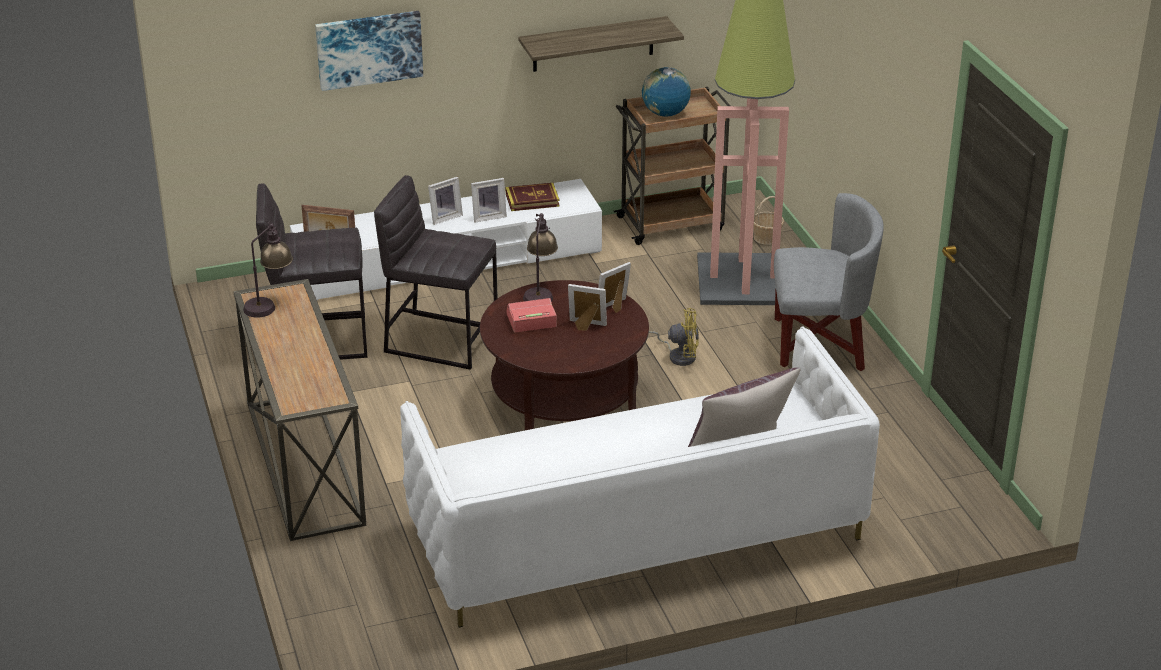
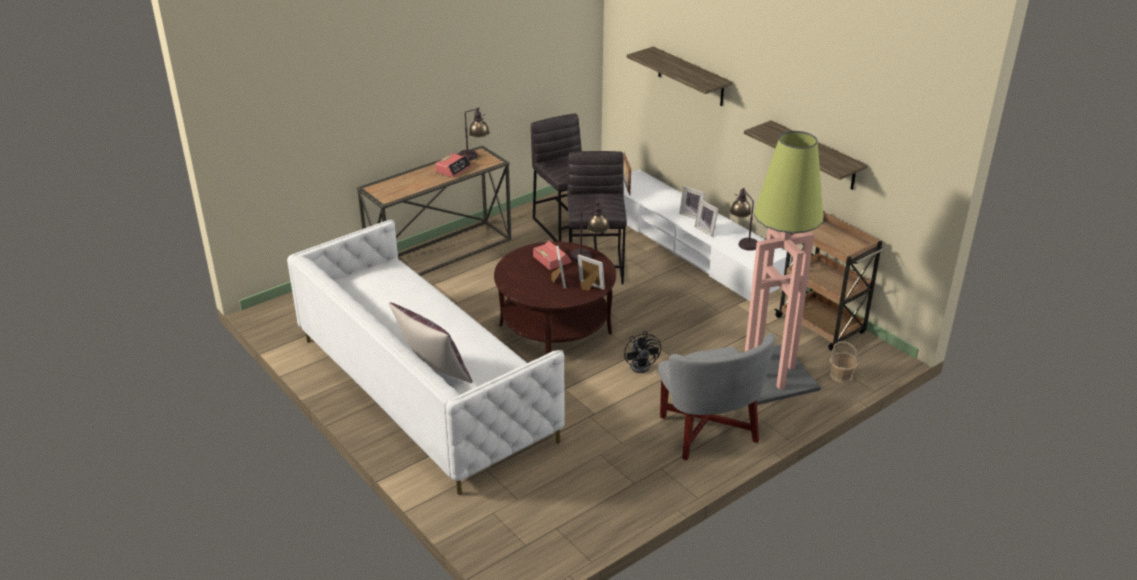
camera: 70 degrees right, 0 degrees up
picture [315,11,423,91] -> shelf [627,47,733,106]
book [505,183,560,211] -> table lamp [730,188,758,251]
globe [642,67,691,117] -> none
yellow fan [649,308,699,366] -> black fan [624,331,661,373]
none -> alarm clock [435,153,472,178]

